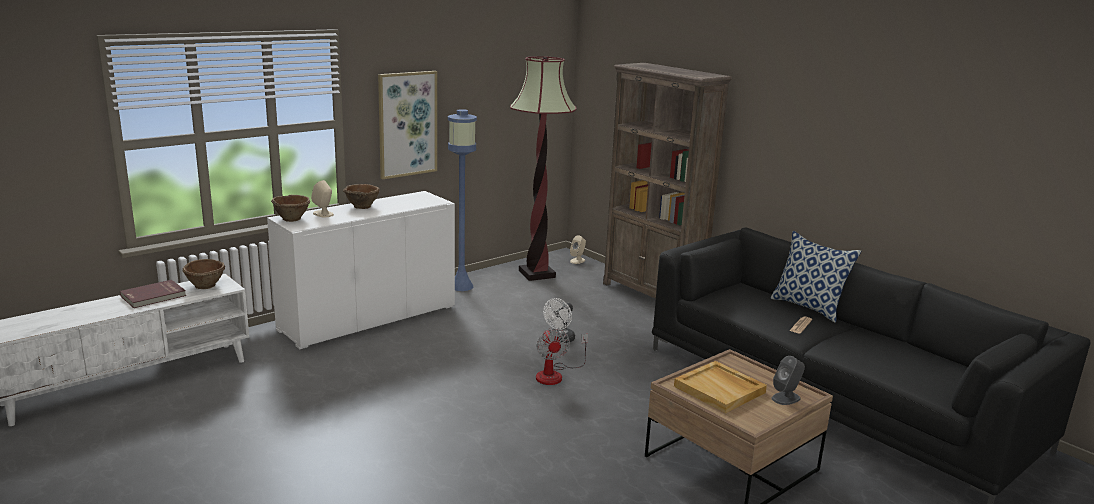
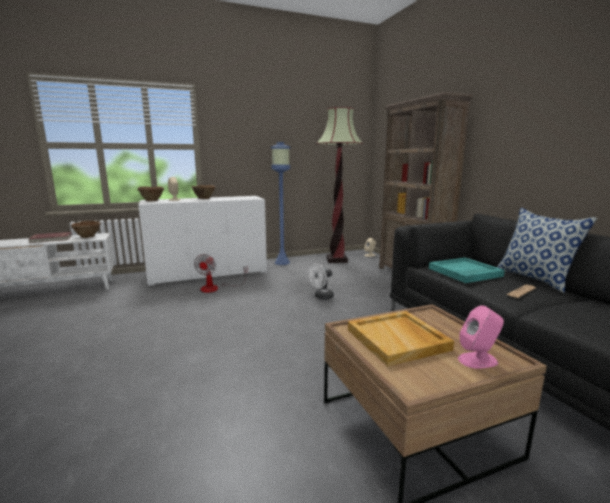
camera: 20 degrees right, 5 degrees down
picture [378,71,437,179] -> none
fan [536,328,588,385] -> fan moved to [194,254,248,293]
grey speaker [772,356,805,405] -> pink speaker [458,306,504,369]
none -> turquoise tray [429,258,505,283]

